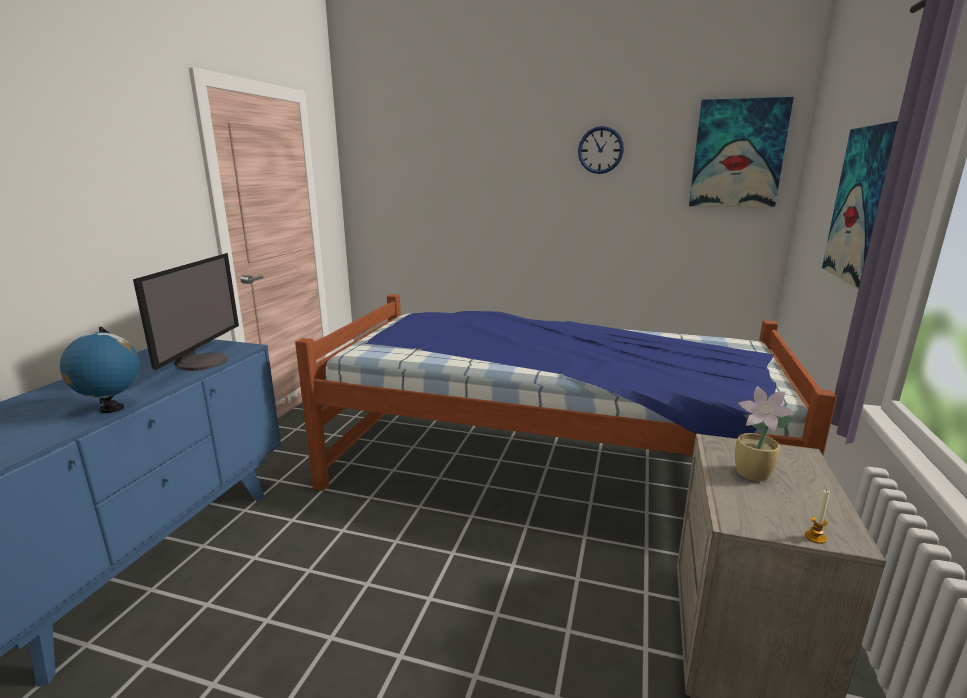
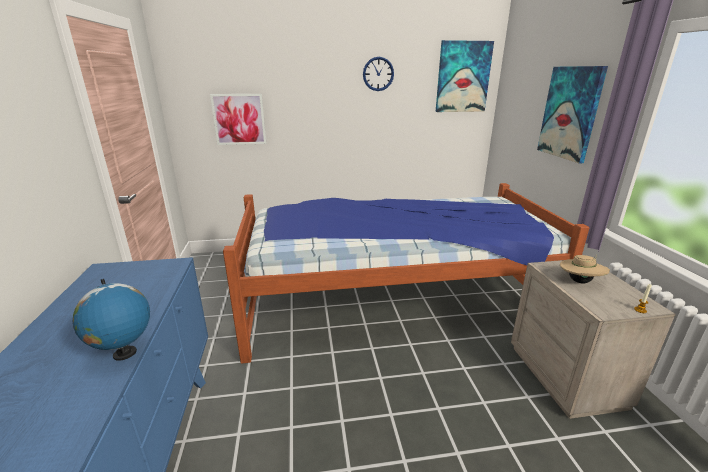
camera: 25 degrees left, 5 degrees up
monitor [133,253,239,371] -> none
potted plant [735,386,795,481] -> beige hat [560,255,610,283]
none -> picture [210,94,266,145]

